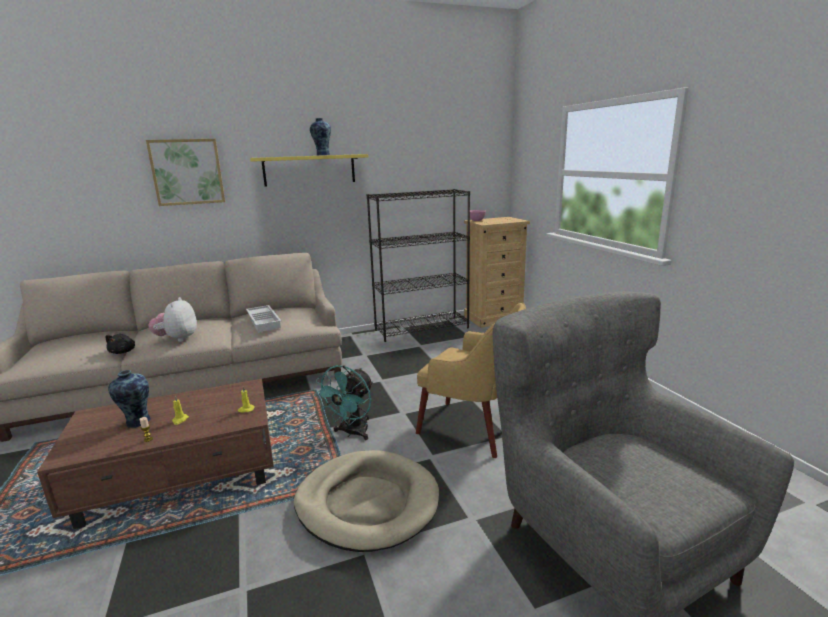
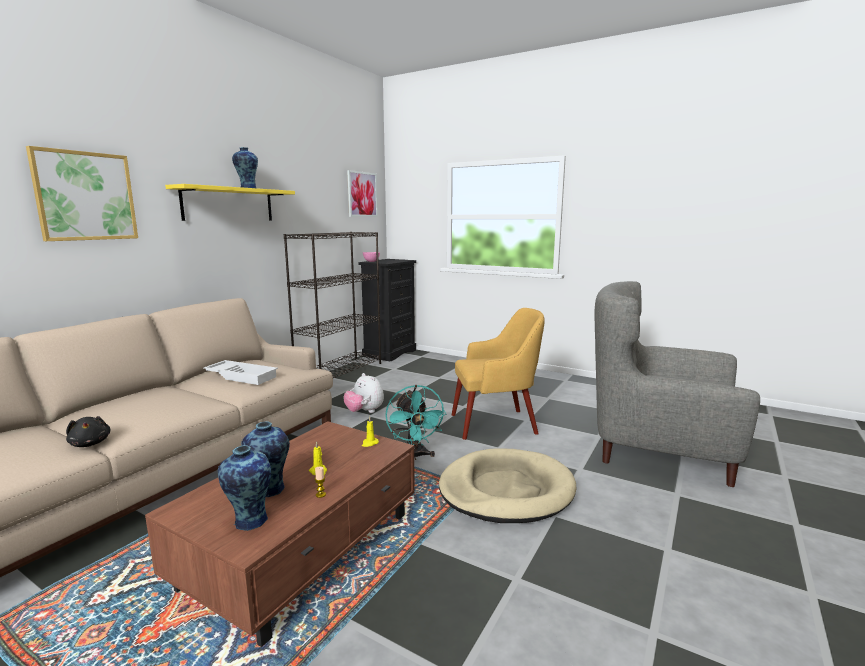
camera: 40 degrees left, 5 degrees down
plush toy [149,297,197,342] -> plush toy moved to [344,373,384,413]
beige dresser [464,217,530,328] -> black dresser [358,259,416,362]
none -> vase [218,445,271,531]
none -> picture [347,170,378,217]

